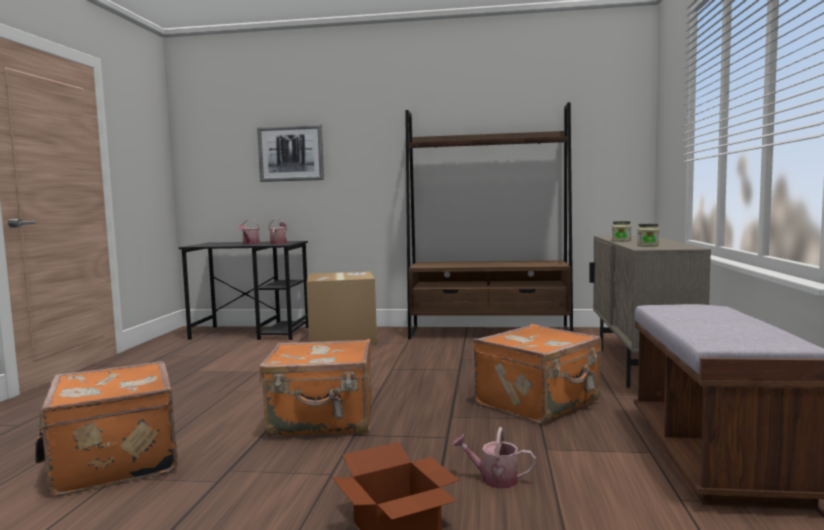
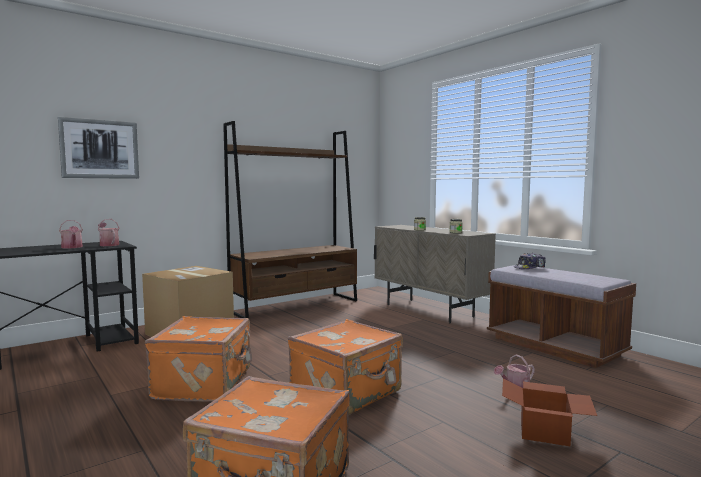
camera: 45 degrees left, 0 degrees up
orange suitcase [473,324,602,424] -> orange suitcase moved to [145,316,252,402]
none -> cap [514,253,546,269]

